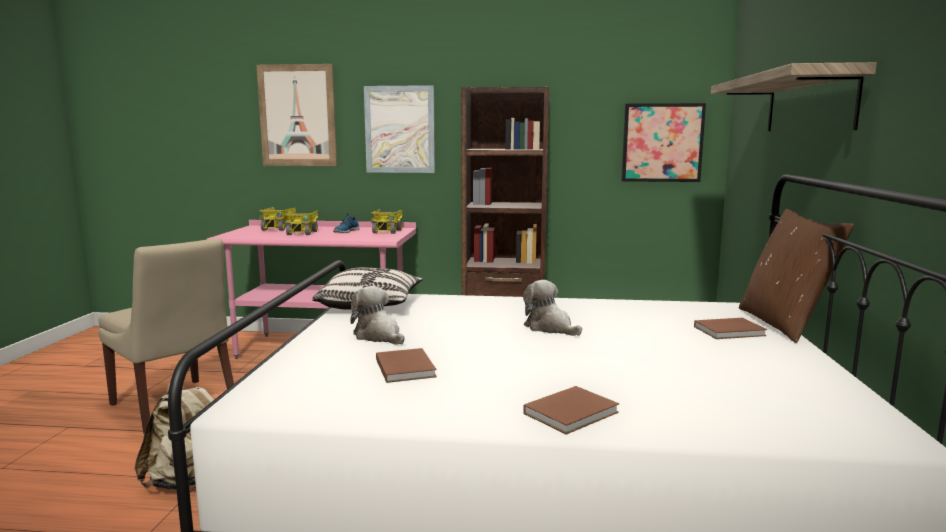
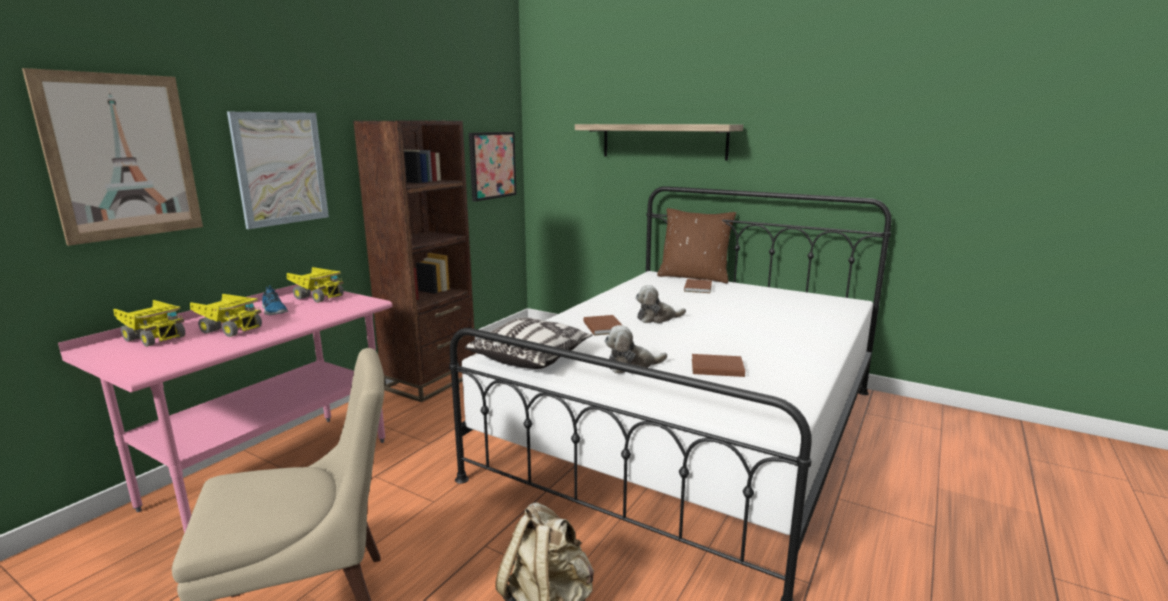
camera: 65 degrees left, 5 degrees up
brown book [523,386,619,435] -> brown book moved to [584,315,622,335]

